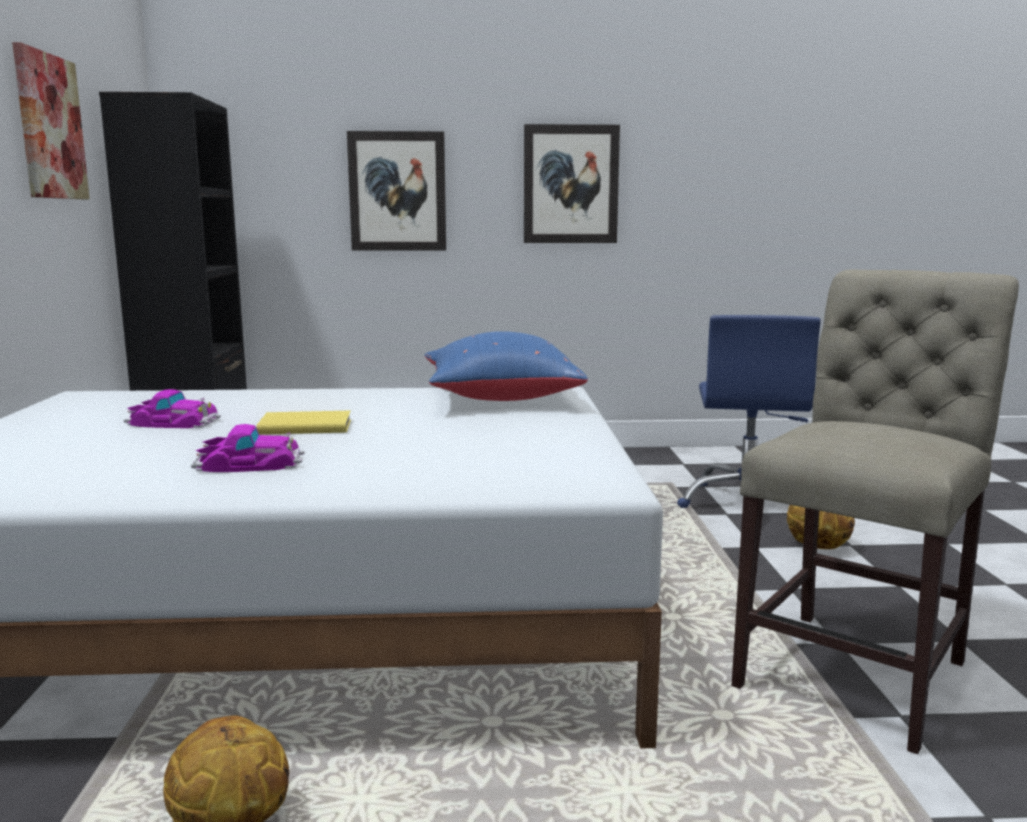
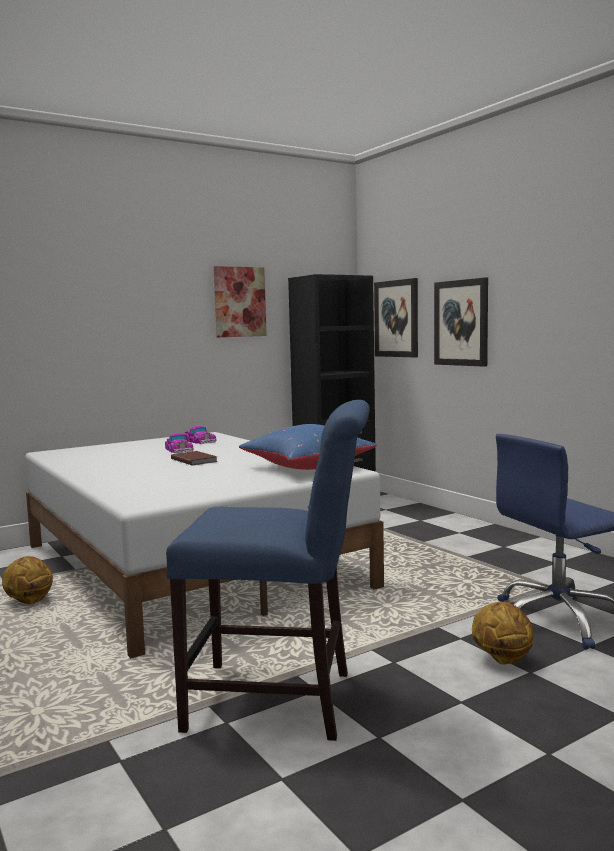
camera: 60 degrees right, 5 degrees down
toy car [191,424,305,472] -> toy car moved to [185,426,216,444]
yellow book [256,411,351,435] -> brown book [171,451,218,465]
picture [524,124,620,243] -> picture moved to [374,278,418,357]
beige chair [731,269,1019,754] -> blue chair [166,400,370,741]

